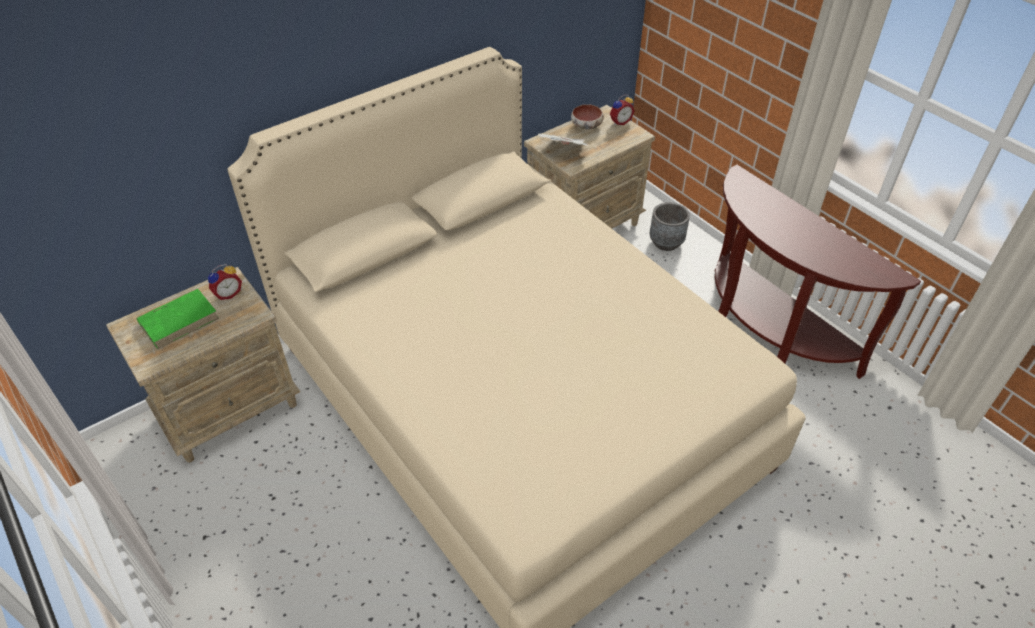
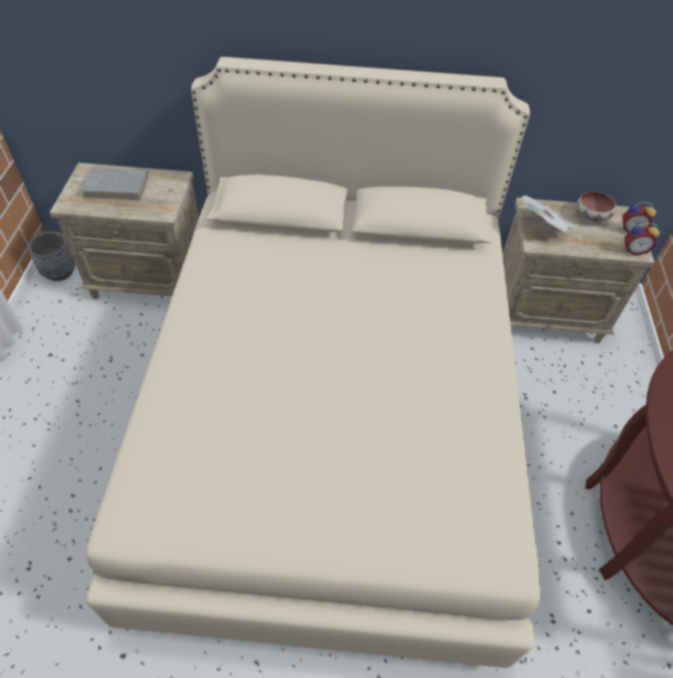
camera: 40 degrees right, 5 degrees up
green book [137,289,219,349] -> grey book [81,168,149,201]
alarm clock [208,264,242,300] -> alarm clock moved to [624,223,659,256]
grey planter [650,202,690,251] -> grey planter moved to [28,231,76,281]

